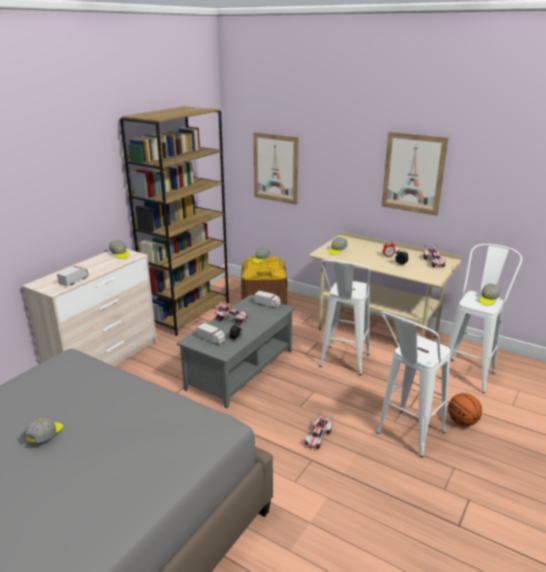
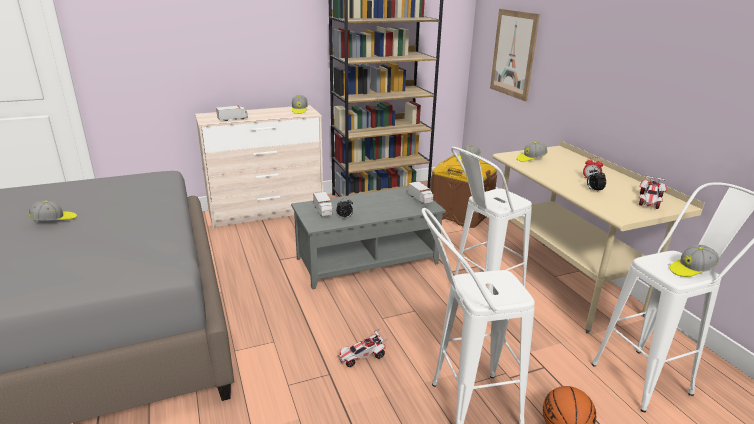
camera: 35 degrees right, 0 degrees up
toy car [213,302,248,324] -> none
picture [382,132,449,216] -> none

